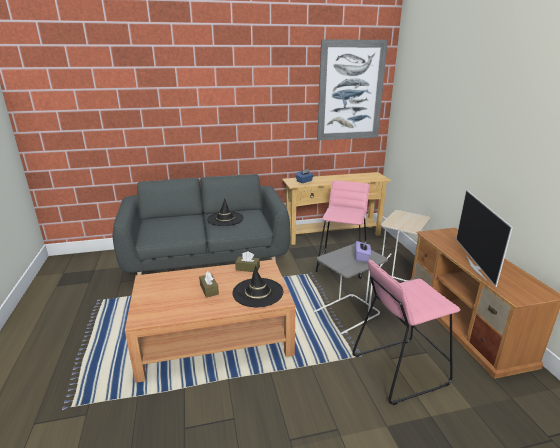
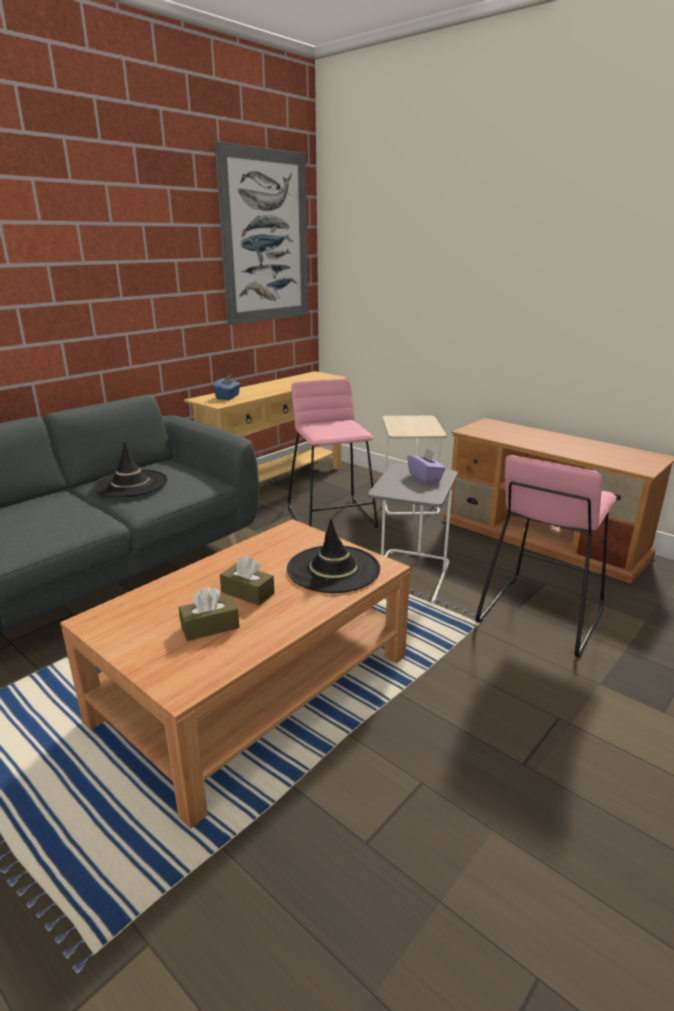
camera: 35 degrees left, 0 degrees up
brown tissue box [235,251,260,272] -> brown tissue box moved to [179,587,239,641]
television [456,190,513,287] -> none

